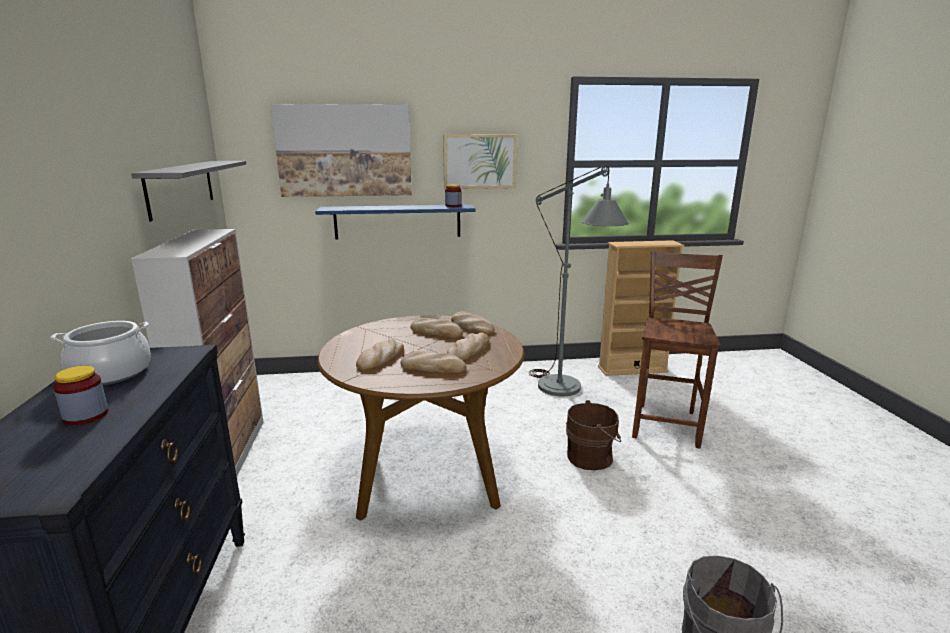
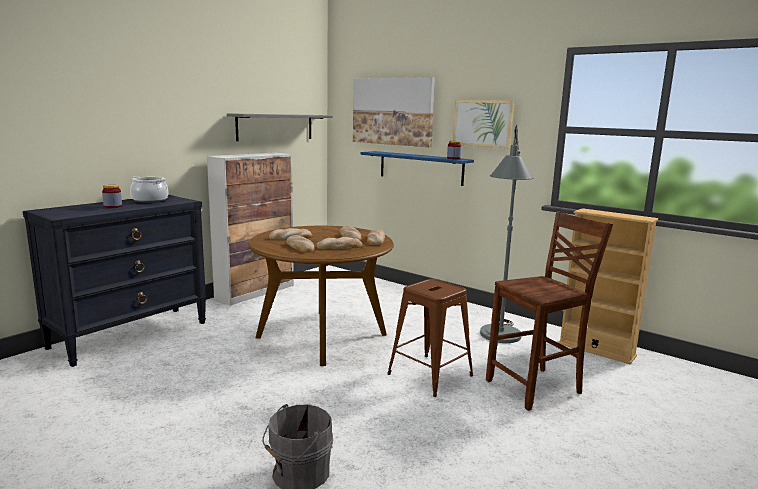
camera: 45 degrees right, 5 degrees down
brown bucket [566,400,621,470] -> brown stool [387,279,473,397]

